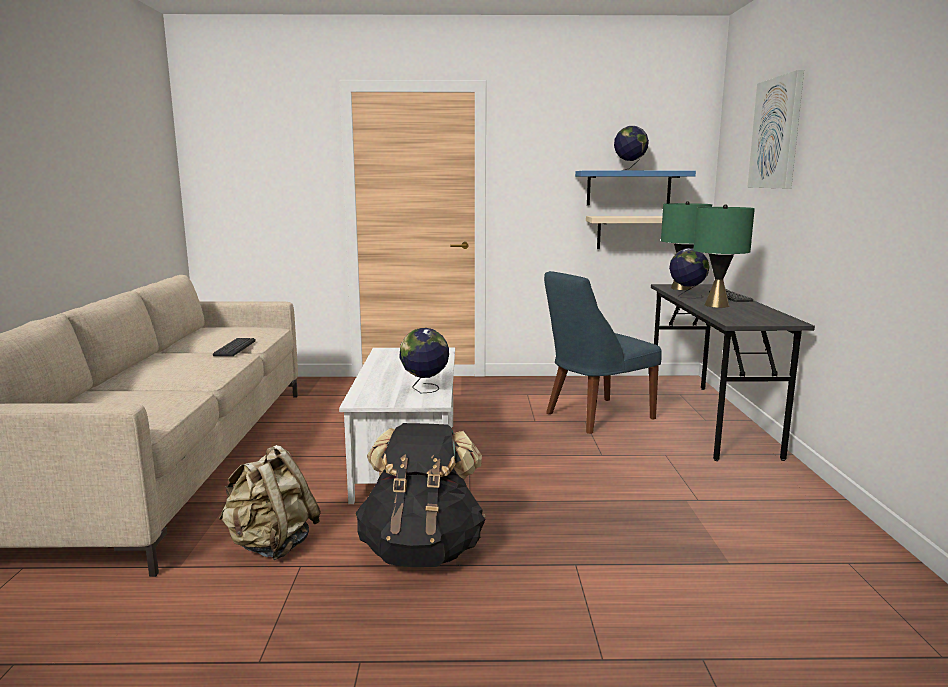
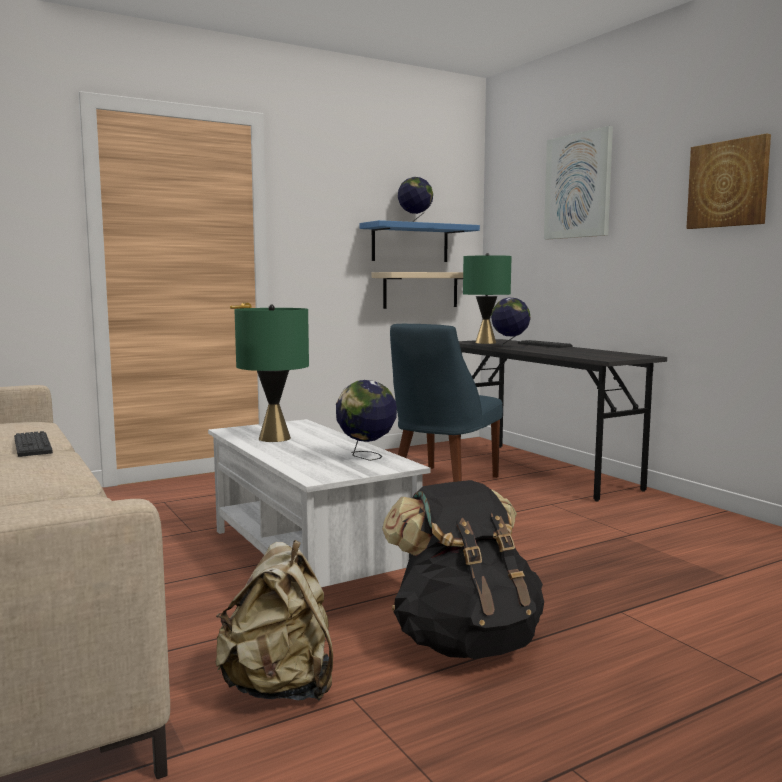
camera: 30 degrees left, 5 degrees down
green table lamp [693,204,755,308] -> green table lamp moved to [235,304,309,442]
none -> picture [686,134,771,229]

